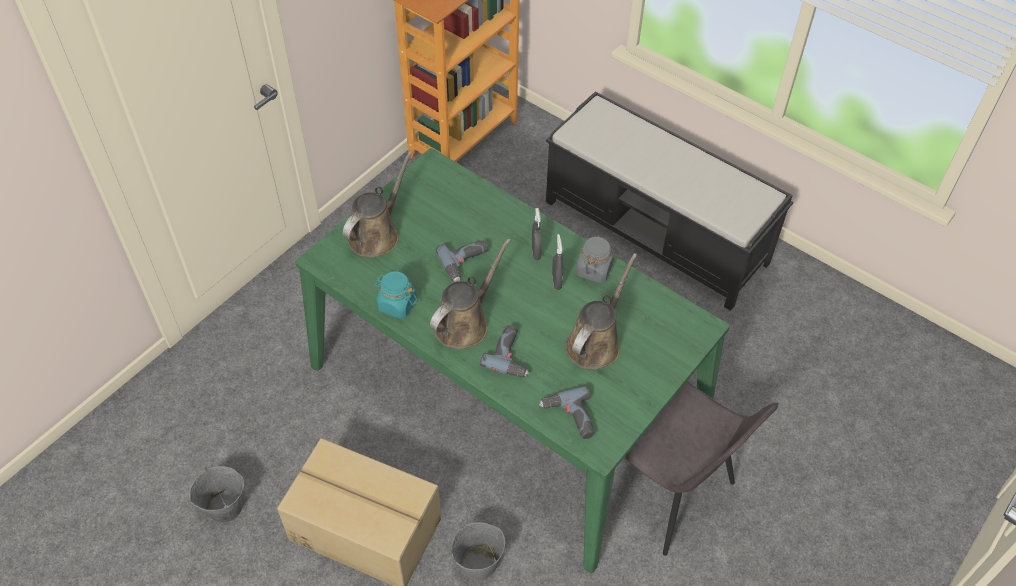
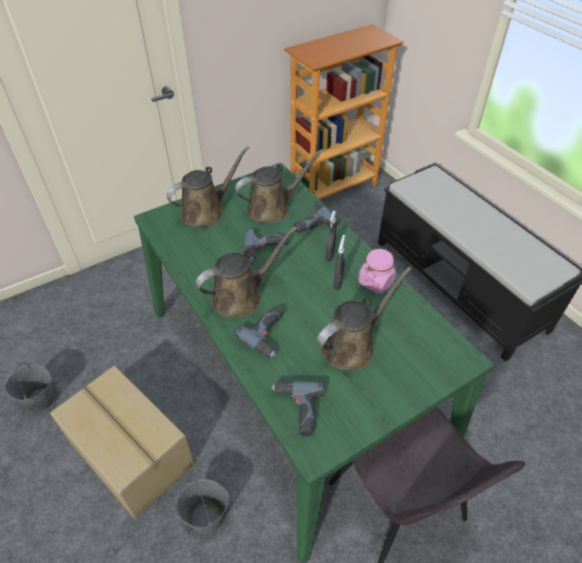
camera: 20 degrees right, 5 degrees down
turquoise jar [374,271,417,319] -> none
grey jar [576,235,614,283] -> pink jar [358,249,396,294]
none -> brown watering can [235,149,324,223]
none -> power drill [294,200,339,232]

